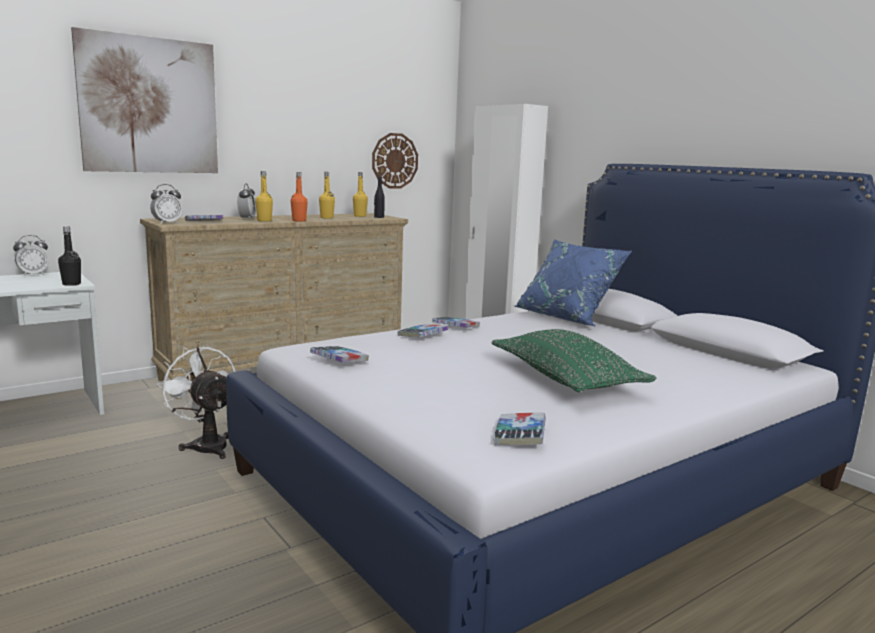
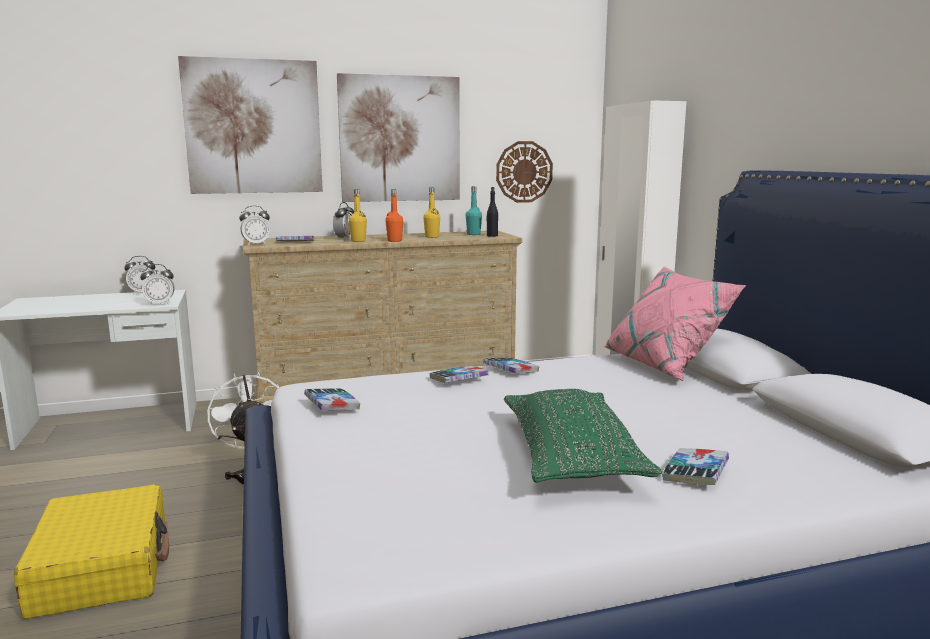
camera: 20 degrees right, 0 degrees up
black bottle [58,226,81,286] -> alarm clock [140,264,174,306]
yellow bottle [353,172,368,217] -> turquoise bottle [466,186,482,235]
book [494,413,546,445] -> book moved to [662,448,729,485]
blue pillow [514,239,632,326] -> pink pillow [604,266,746,381]
none -> yellow suitcase [14,484,169,619]
none -> picture [337,73,460,202]

